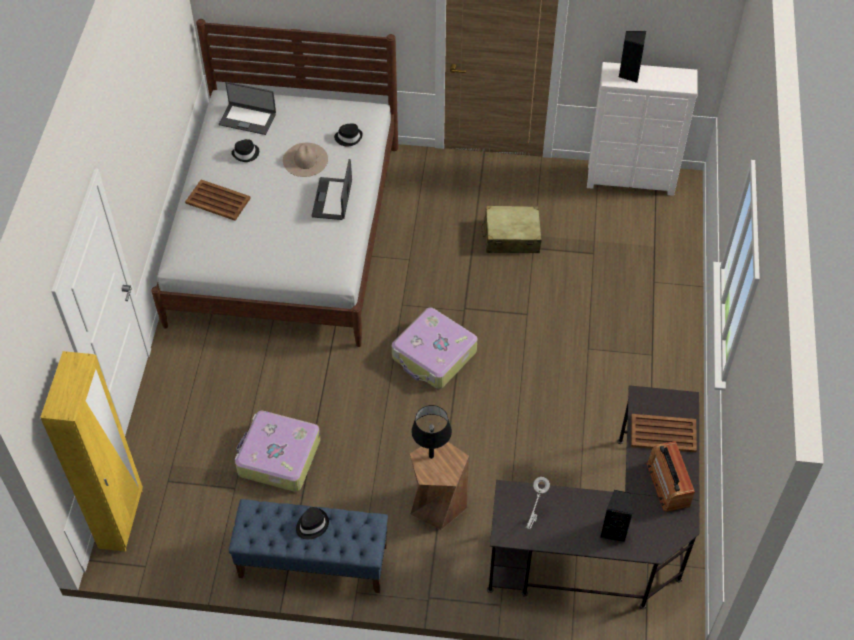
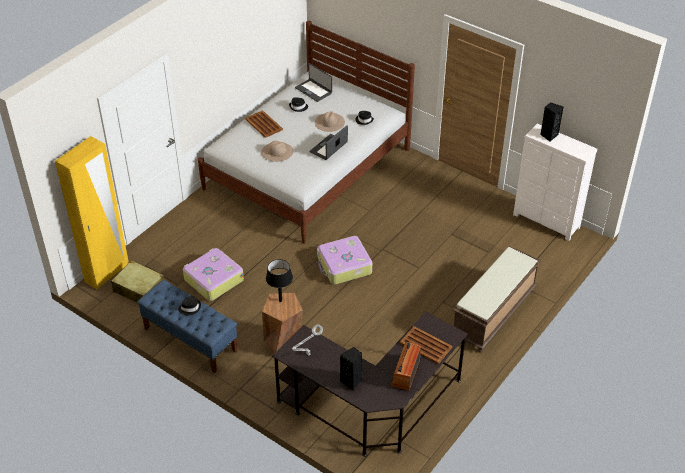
camera: 30 degrees right, 10 degrees down
beige suitcase [481,205,542,253] -> beige suitcase moved to [111,260,164,303]
none -> beige hat [261,140,293,162]
none -> brown bench [453,246,541,353]

